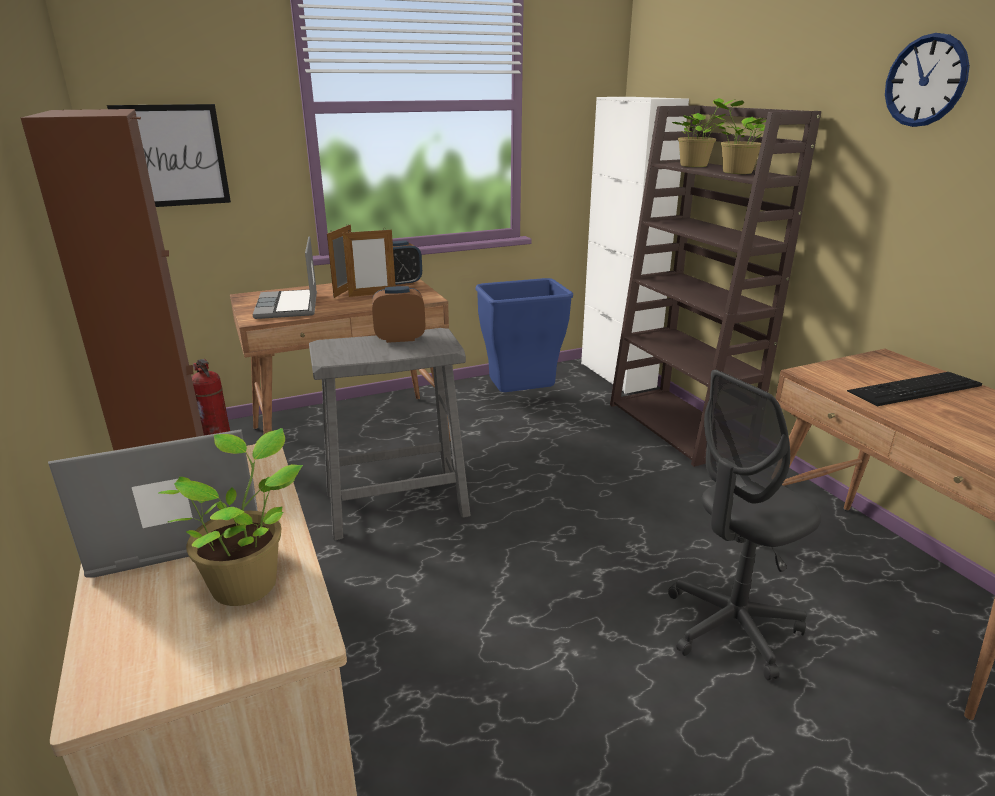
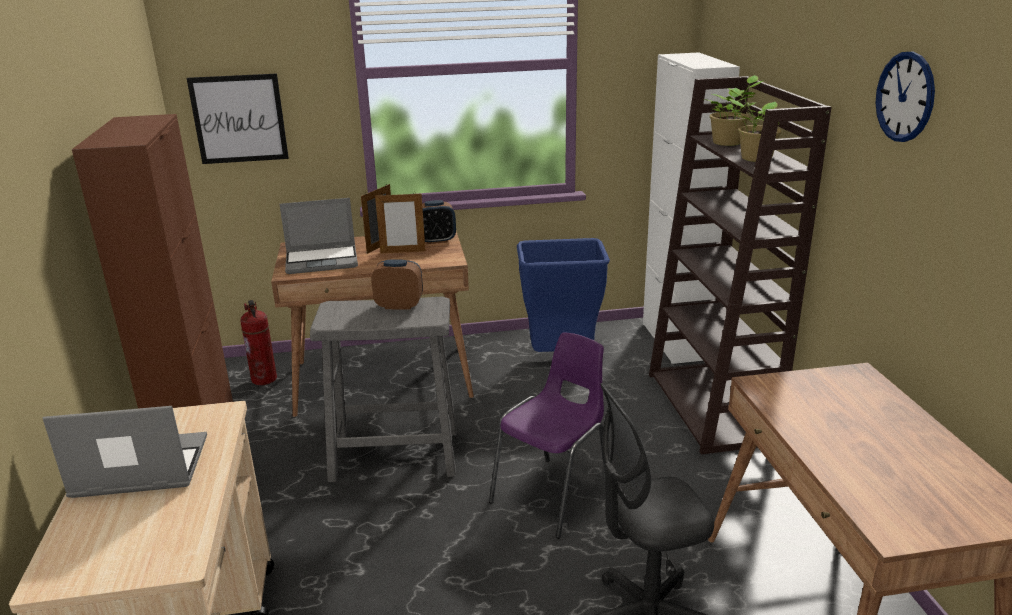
camera: 15 degrees right, 0 degrees up
potted plant [158,428,303,606] -> none
laptop [253,236,317,319] -> laptop turned 105 degrees counterclockwise [279,198,358,274]
keyboard [847,372,982,406] -> none
none -> purple chair [489,332,605,539]

